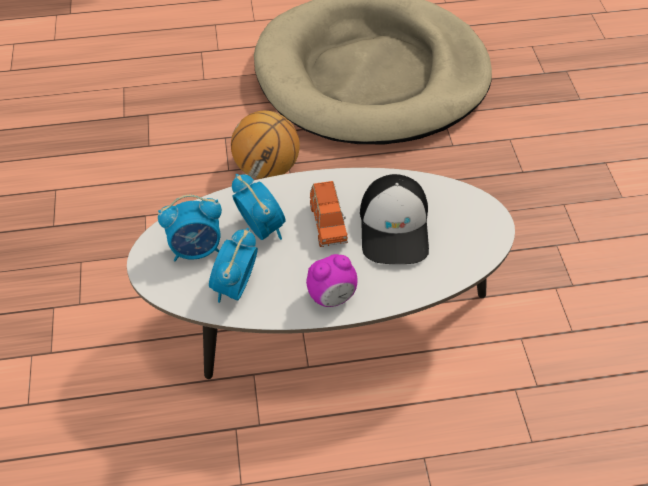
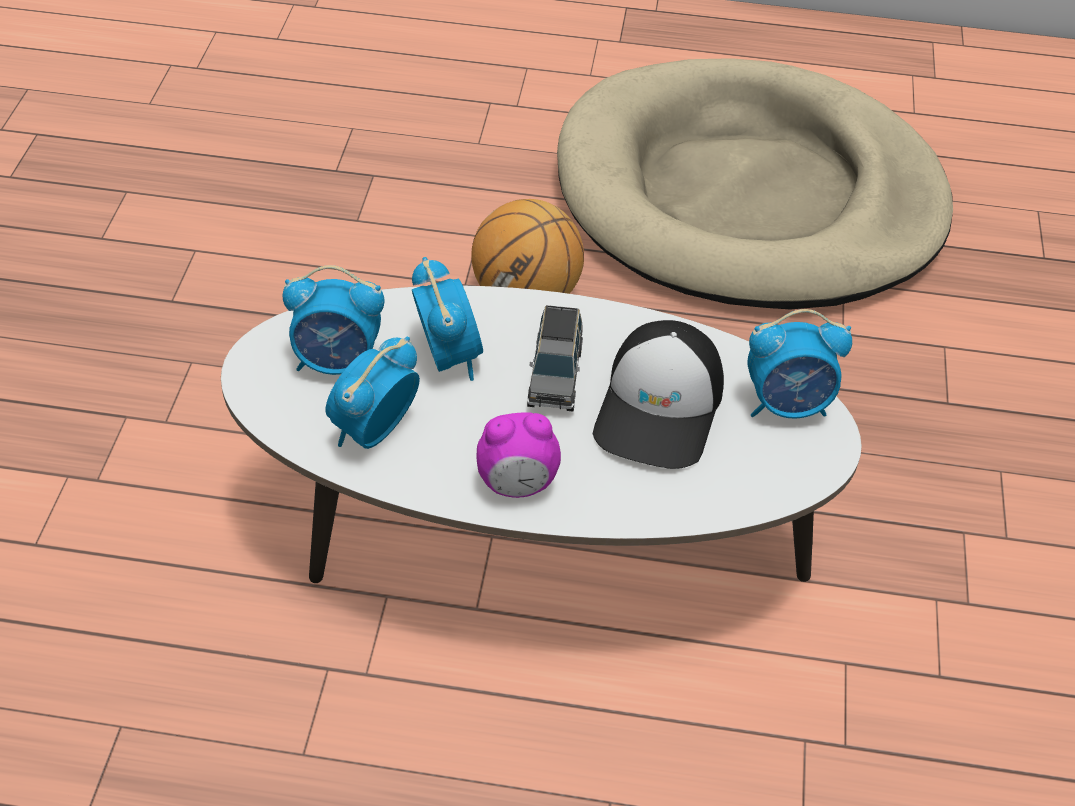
camera: 15 degrees right, 5 degrees down
orange toy car [310,181,348,247] -> grey toy car [527,305,583,412]
none -> alarm clock [748,309,852,419]

